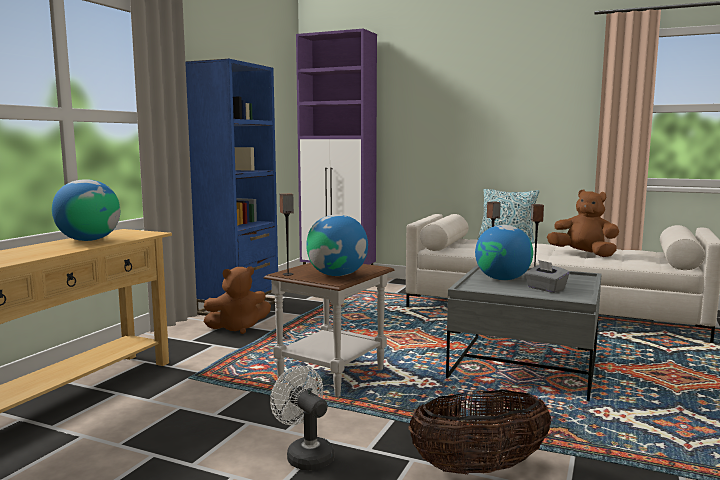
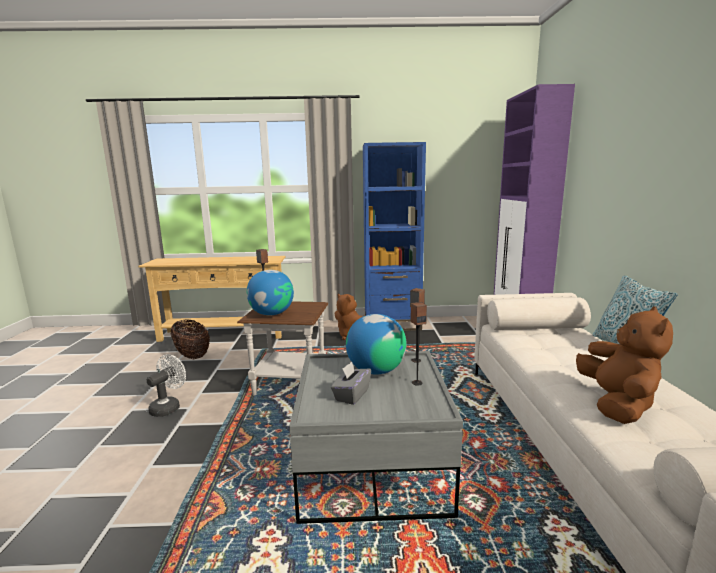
camera: 65 degrees right, 5 degrees up
globe [52,179,120,241] -> none
basket [409,390,551,475] -> basket moved to [171,320,210,359]

